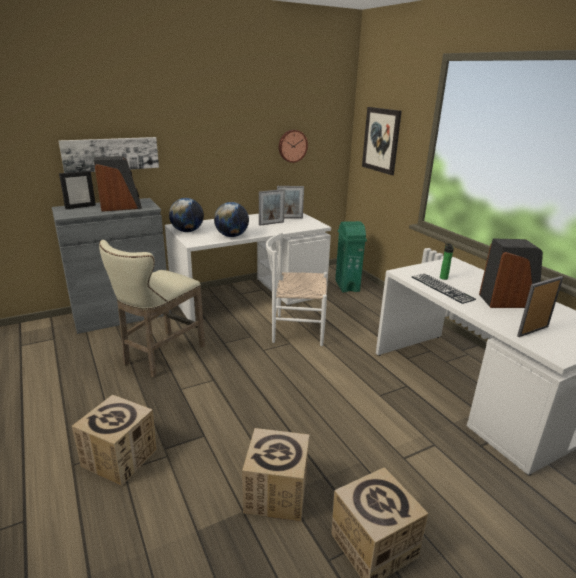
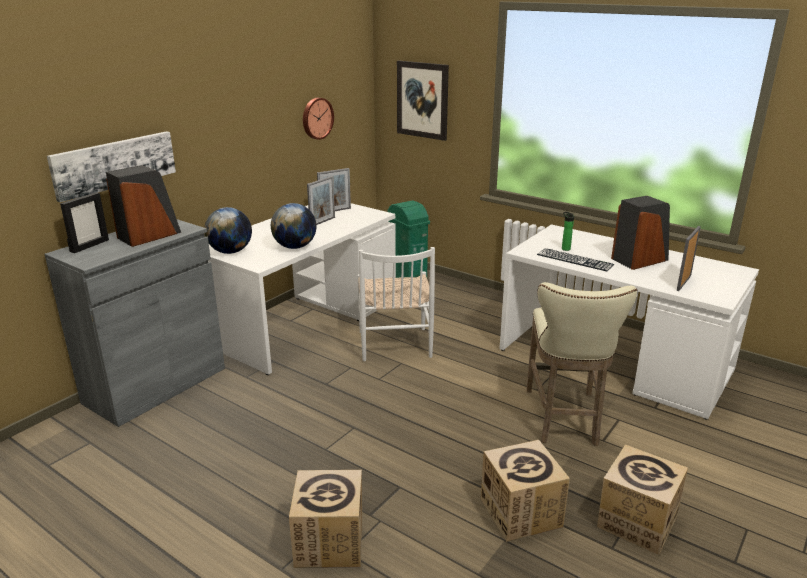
camera: 25 degrees left, 0 degrees up
beige stool [99,240,205,377] -> beige stool moved to [526,282,637,446]
white chair [266,232,327,346] -> white chair turned 75 degrees counterclockwise [358,247,435,361]

